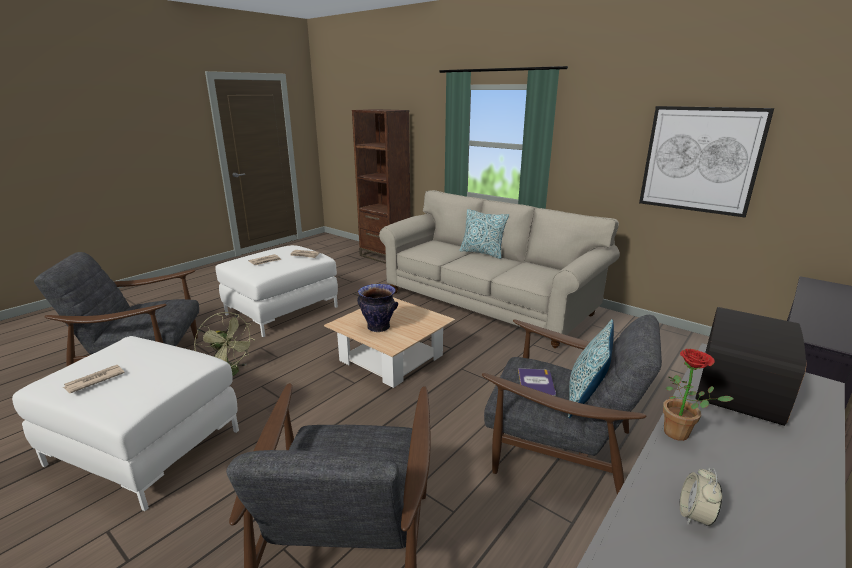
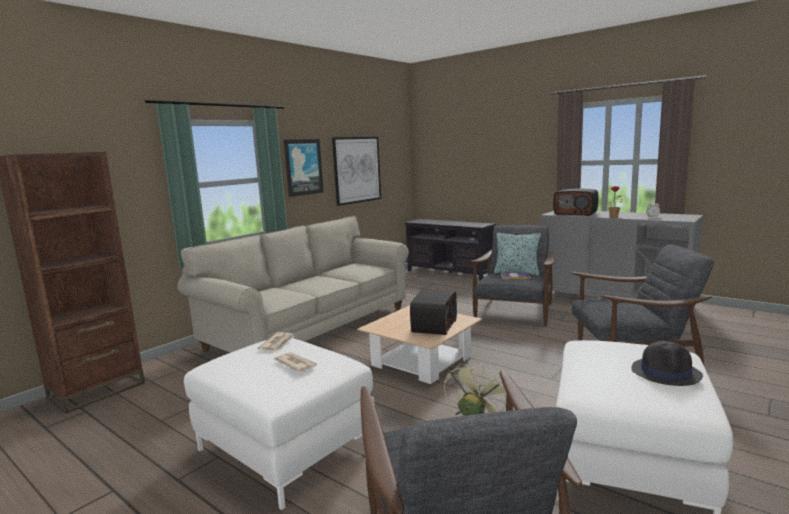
camera: 90 degrees left, 10 degrees down
newspaper [63,365,125,393] -> black hat [631,341,703,386]
vase [357,284,398,332] -> radio [410,290,457,335]
pillow [459,209,509,259] -> none
none -> picture [284,139,324,197]

